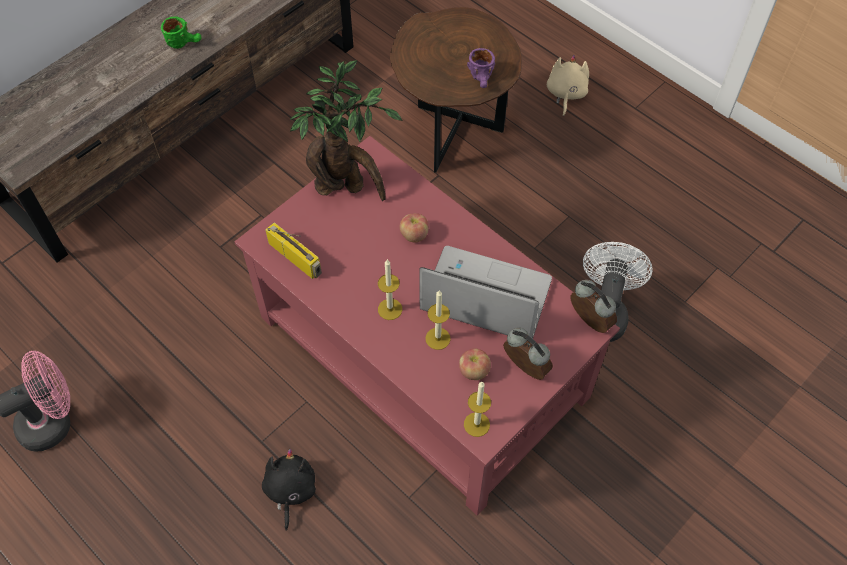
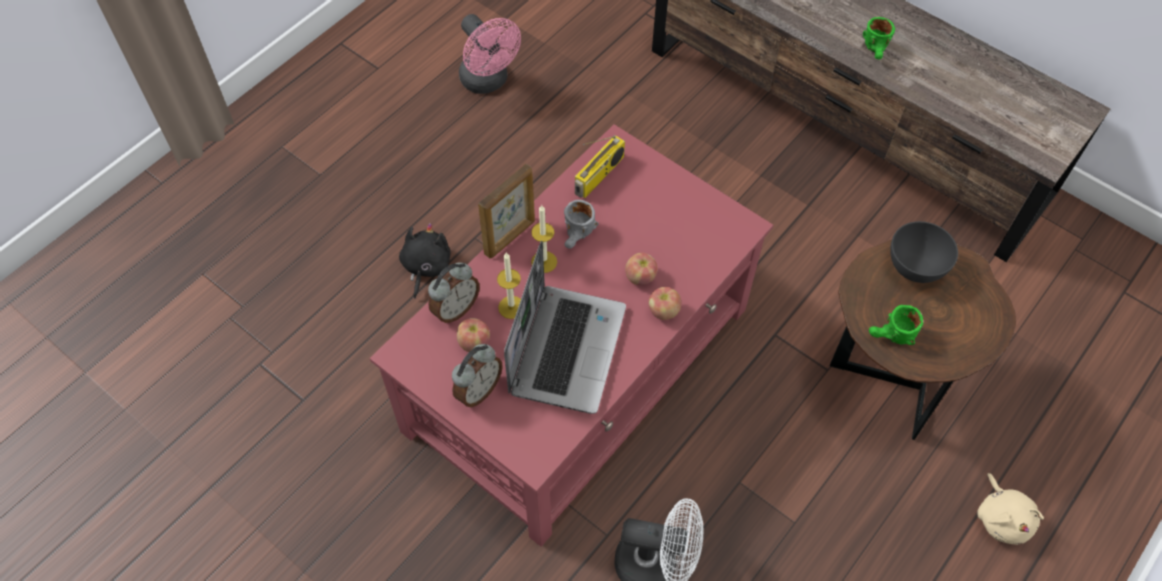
camera: 85 degrees right, 0 degrees up
black plush toy [262,449,316,531] -> black plush toy turned 75 degrees counterclockwise [399,223,451,299]
potted plant [290,60,403,201] -> none
candle [464,382,491,437] -> none
purple mug [467,48,495,88] -> green mug [869,305,924,345]
beige plush toy [547,55,589,116] -> beige plush toy turned 75 degrees clockwise [977,473,1044,545]
alarm clock [570,280,617,333] -> alarm clock moved to [428,262,480,323]
none -> picture frame [478,164,535,258]
none -> grey mug [564,200,599,249]
none -> apple [649,287,682,320]
none -> grey bowl [890,221,958,283]

